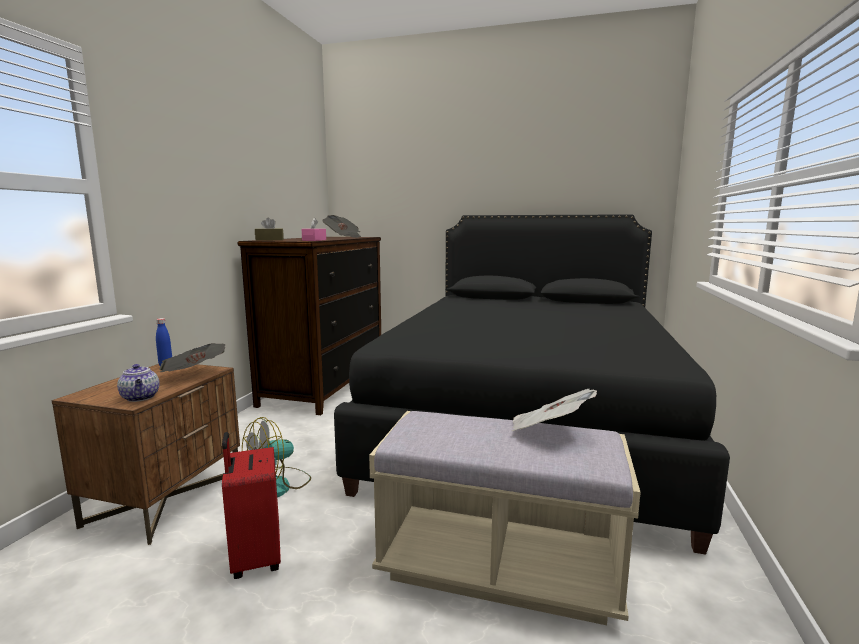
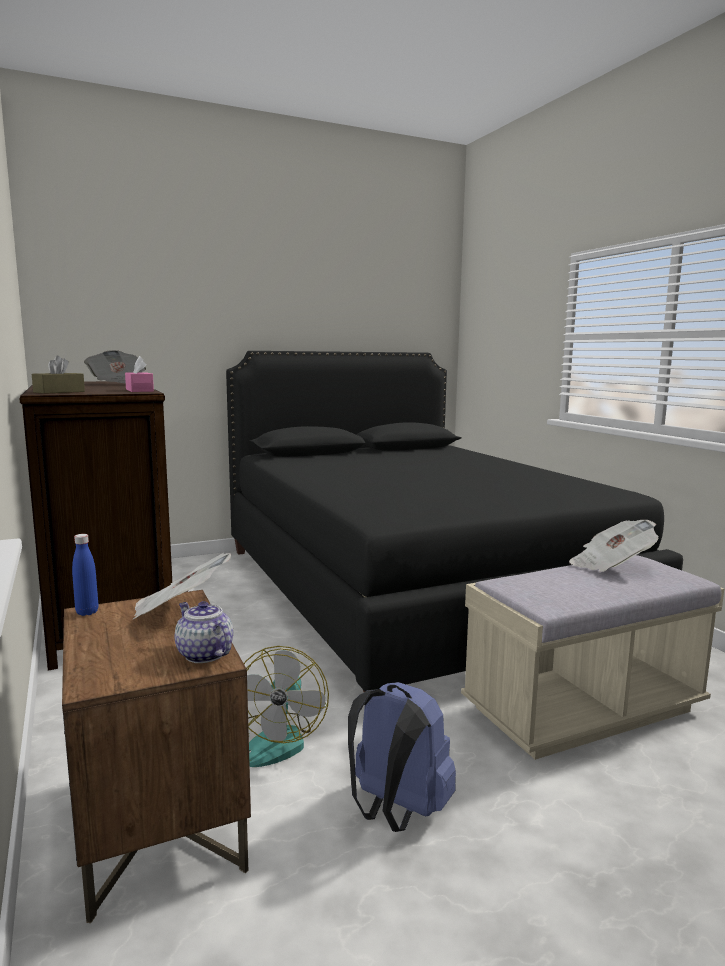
camera: 40 degrees left, 0 degrees up
teapot [117,364,160,402] -> teapot turned 150 degrees counterclockwise [175,601,233,663]
red suitcase [222,432,281,579] -> blue backpack [348,682,456,832]

